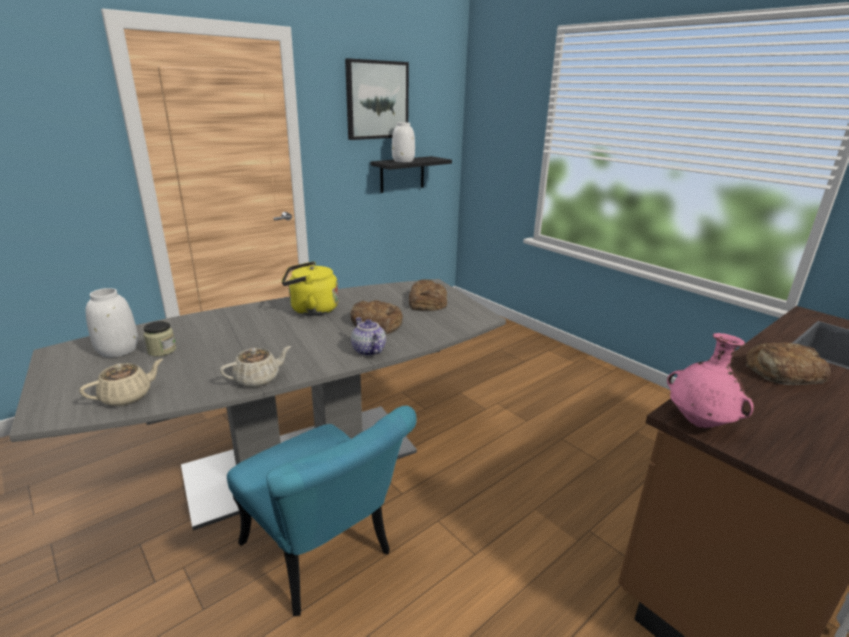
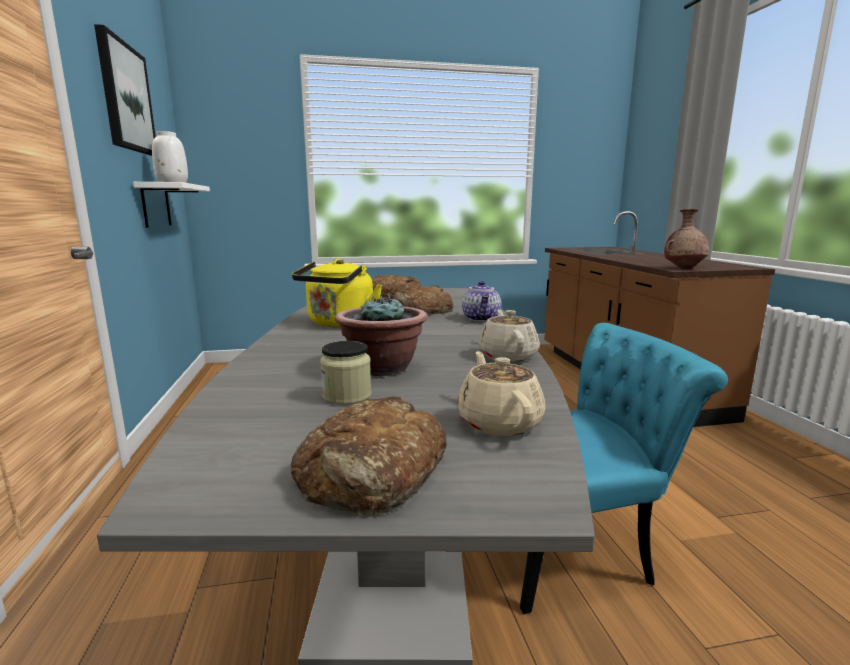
camera: 60 degrees left, 10 degrees down
white vase [86,288,138,357] -> none
teapot [351,317,386,356] -> teapot turned 90 degrees counterclockwise [462,281,501,322]
black shelf [370,156,452,193] -> white shelf [133,182,210,228]
pink vase [667,333,754,428] -> brown vase [664,209,709,269]
bread [746,342,831,385] -> bread moved to [291,396,447,515]
none -> potted plant [335,294,427,376]

